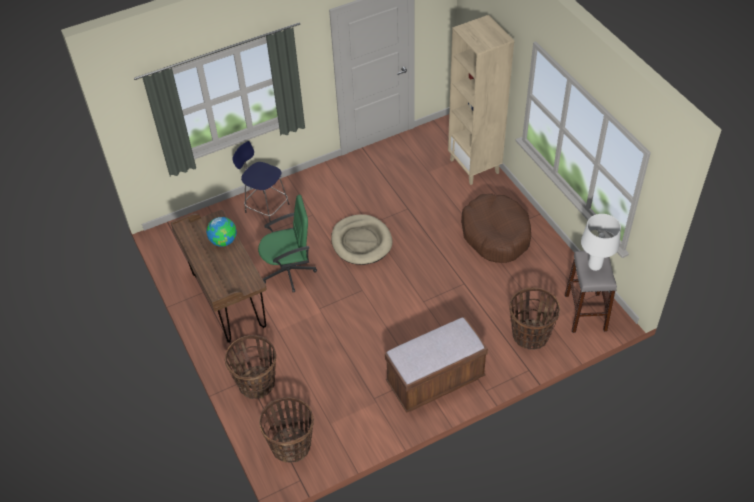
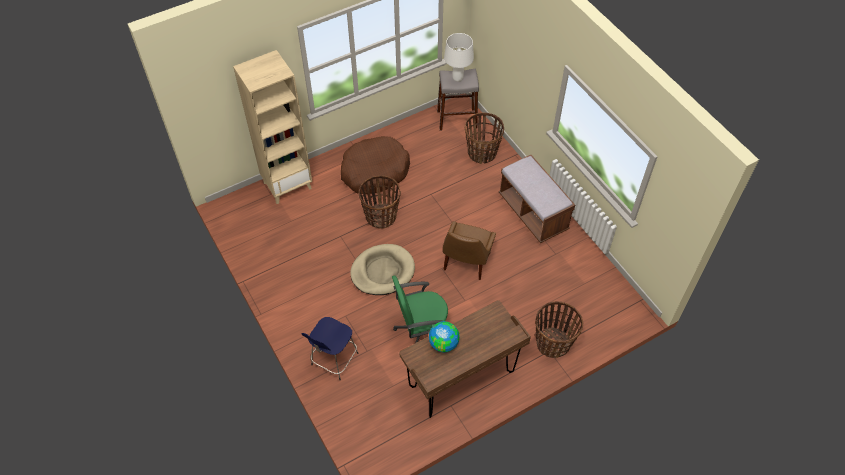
camera: 95 degrees left, 5 degrees up
green office chair [258,195,317,292] -> green office chair turned 90 degrees counterclockwise [392,275,448,343]
basket [259,397,314,463] -> basket moved to [359,175,401,229]
none -> brown chair [443,221,496,280]

